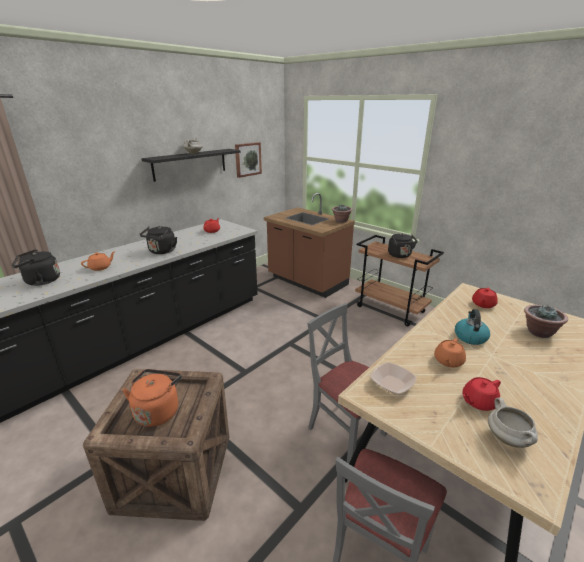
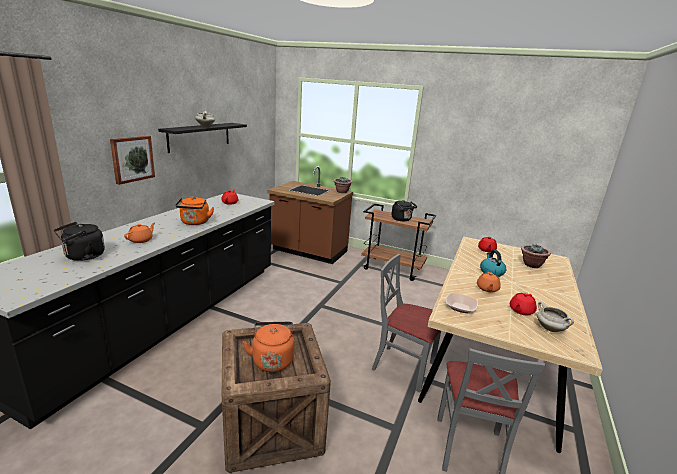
camera: 20 degrees left, 5 degrees down
black kettle [140,226,177,254] -> orange kettle [175,197,214,225]
picture [235,142,262,178] -> picture moved to [110,136,155,185]

